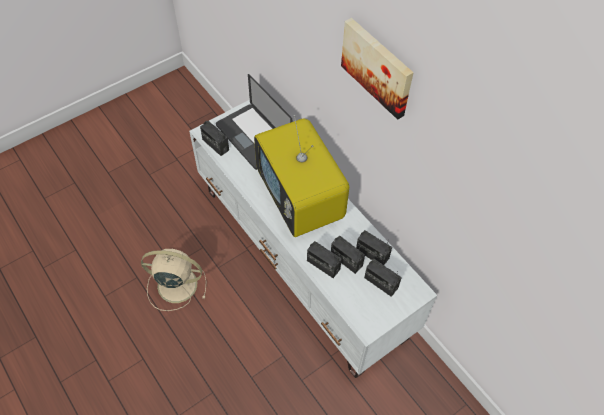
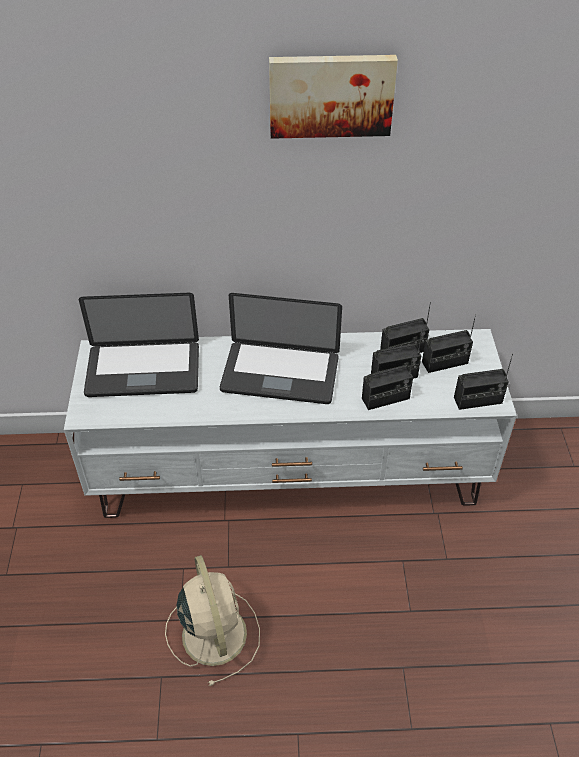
camera: 55 degrees left, 10 degrees down
beige fan [141,249,206,311] -> beige fan turned 120 degrees clockwise [165,555,260,686]
radio [200,121,229,156] -> radio moved to [454,354,513,410]
television [254,115,349,237] -> laptop [220,293,342,404]

